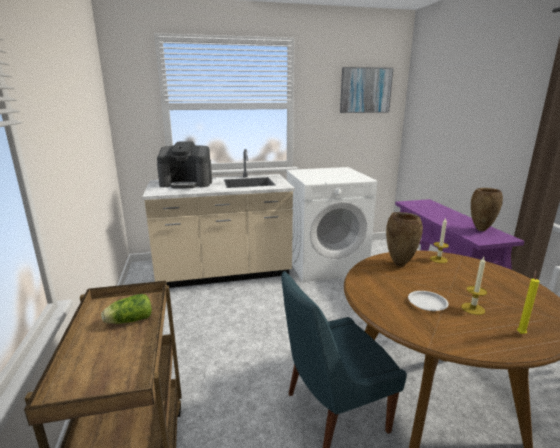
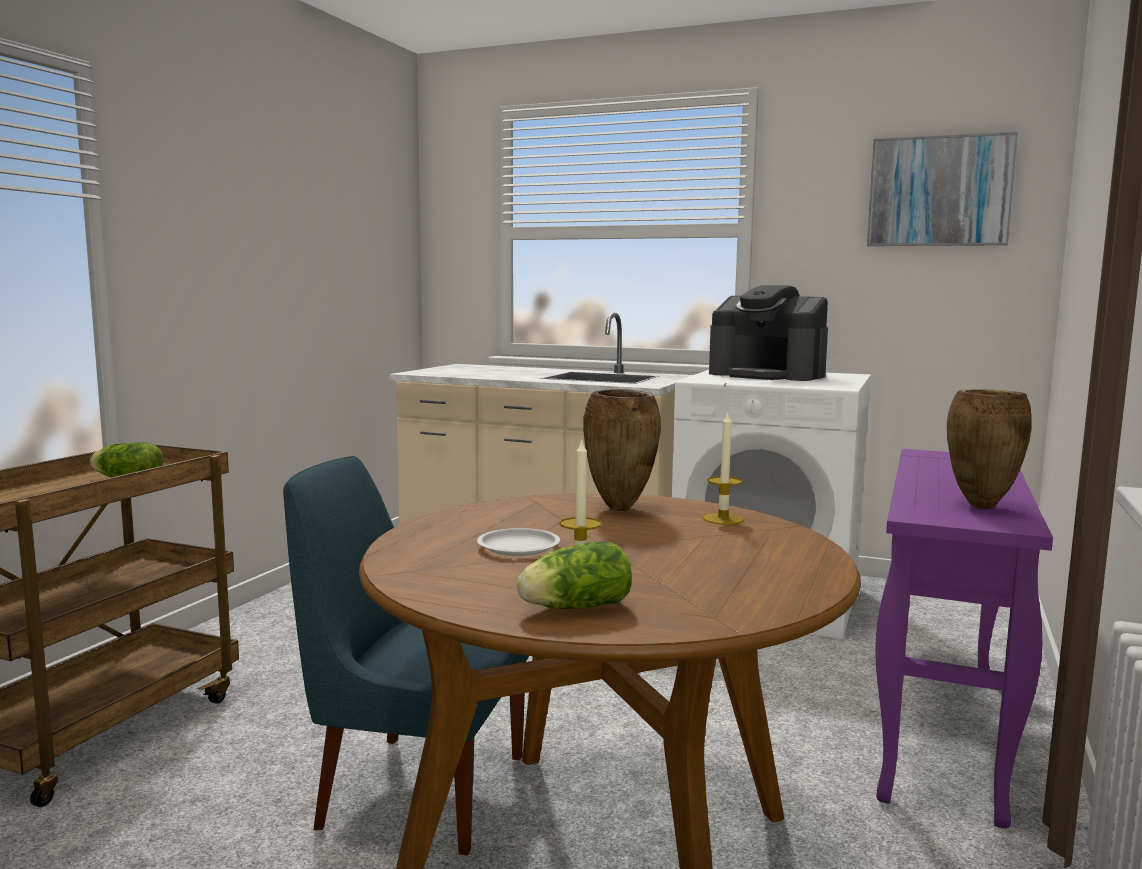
camera: 35 degrees right, 10 degrees down
coffee machine [157,141,212,188] -> coffee machine moved to [709,285,828,381]
yellow candle [517,271,540,334] -> lettuce [517,541,632,609]

